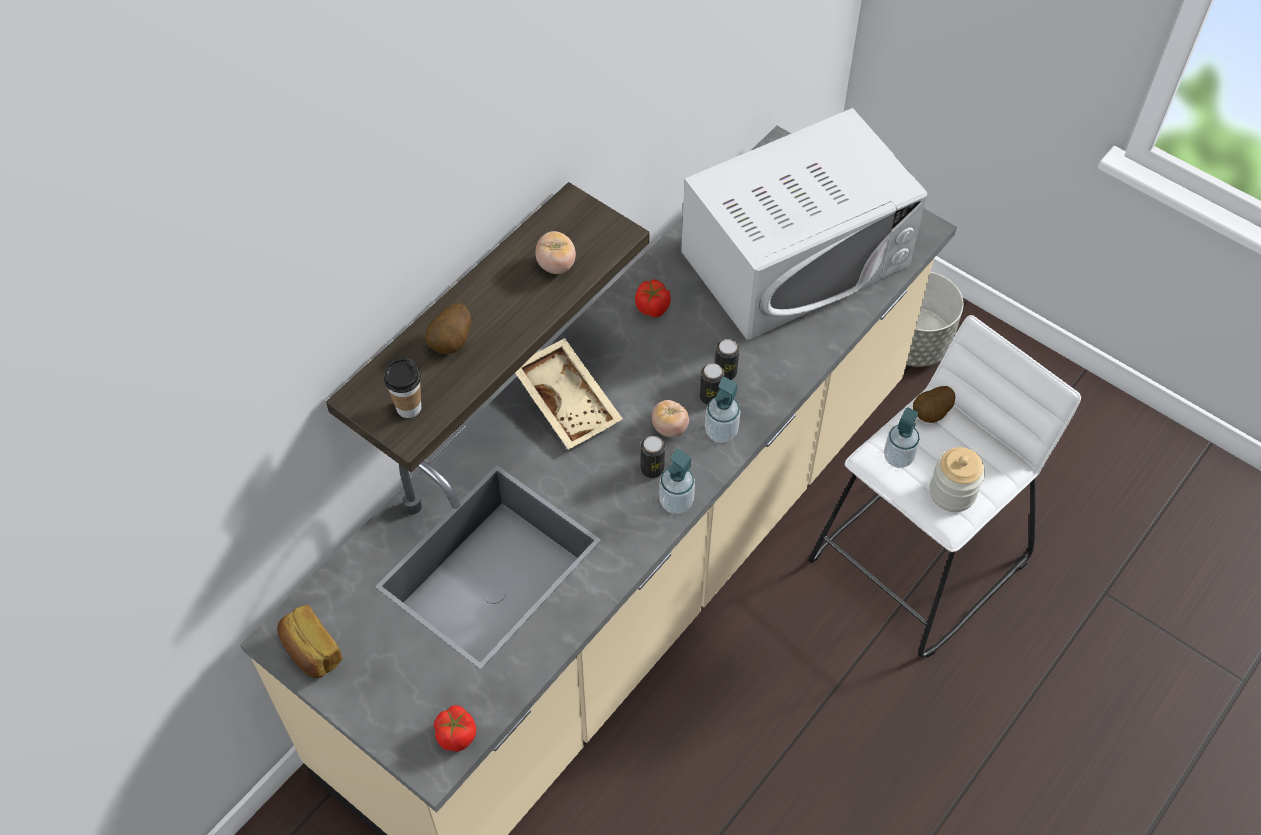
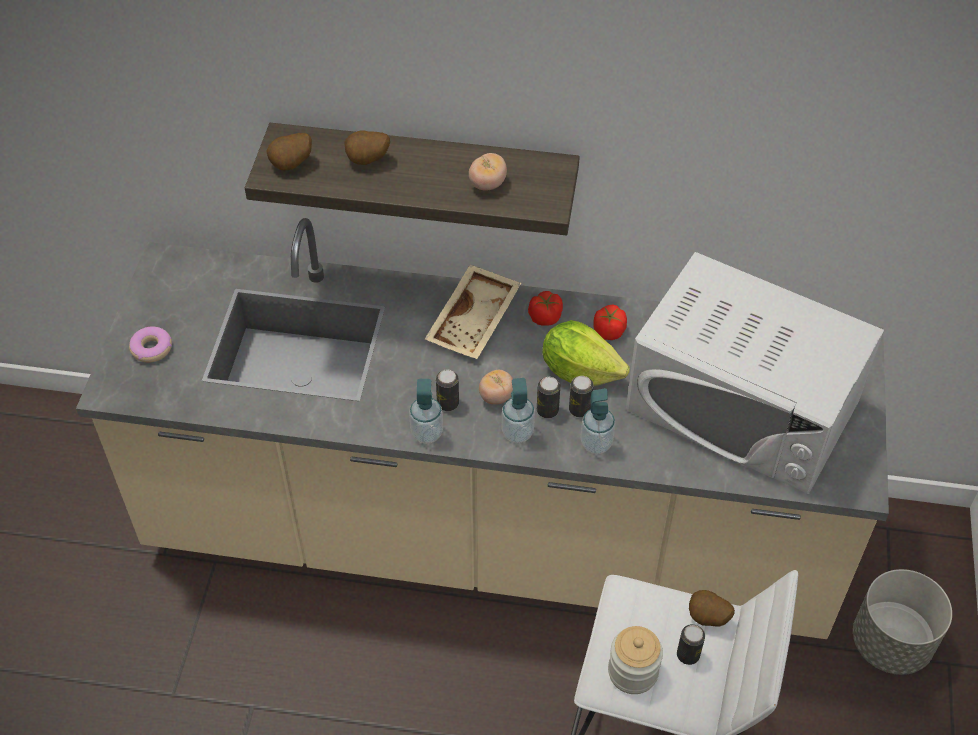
camera: 60 degrees right, 5 degrees down
bread [277,605,343,678] -> none
cup [384,358,421,418] -> potato [266,133,312,170]
tomato [434,705,476,752] -> tomato moved to [528,291,563,326]
soap dispenser [884,407,920,468] -> soap dispenser moved to [581,388,615,454]
none -> donut [129,326,172,363]
none -> lettuce [542,320,630,386]
none -> can [677,624,705,665]

